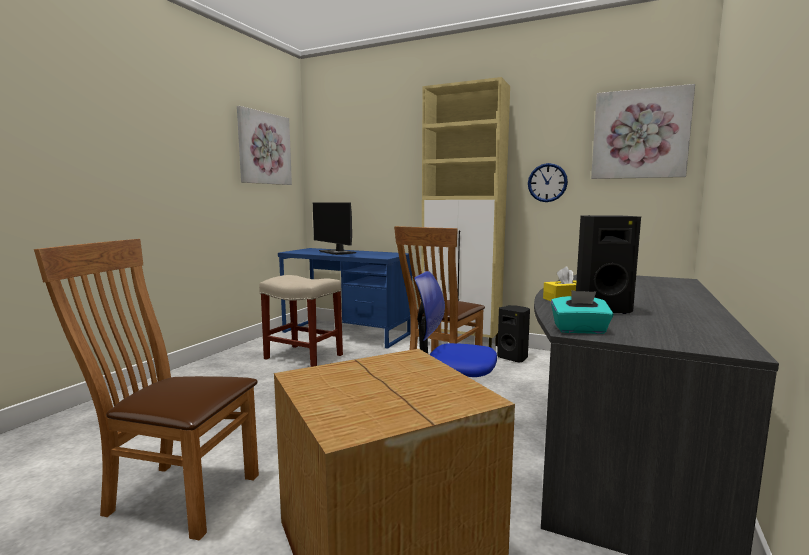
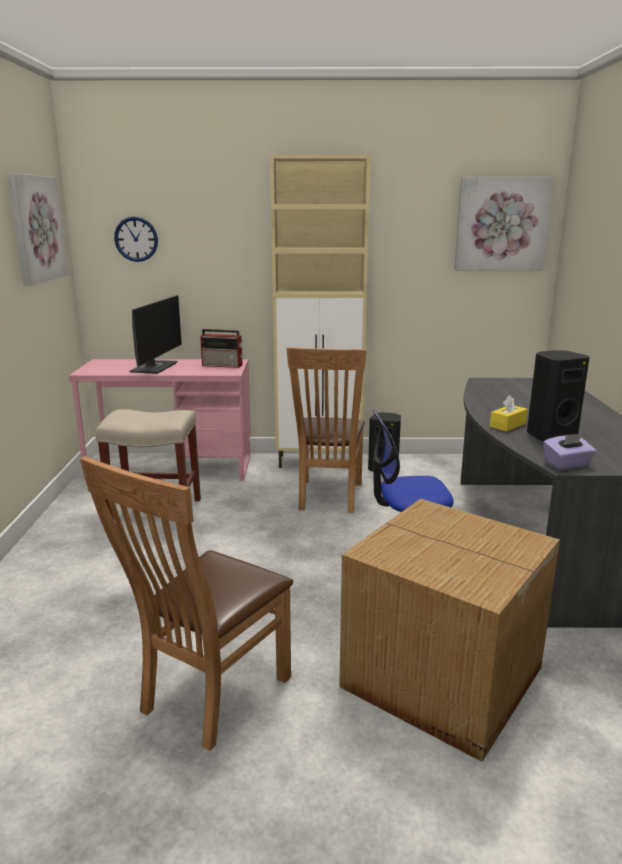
camera: 25 degrees left, 10 degrees up
brown chair [34,239,259,541] -> brown chair turned 45 degrees counterclockwise [80,456,293,751]
blue desk [278,248,412,349] -> pink desk [69,359,251,481]
monitor [313,202,356,255] -> monitor turned 105 degrees counterclockwise [129,295,182,374]
wall clock [528,163,568,202] -> wall clock moved to [114,217,158,262]
turquoise tissue box [551,290,614,334] -> purple tissue box [543,433,596,470]
none -> radio [200,329,243,368]

